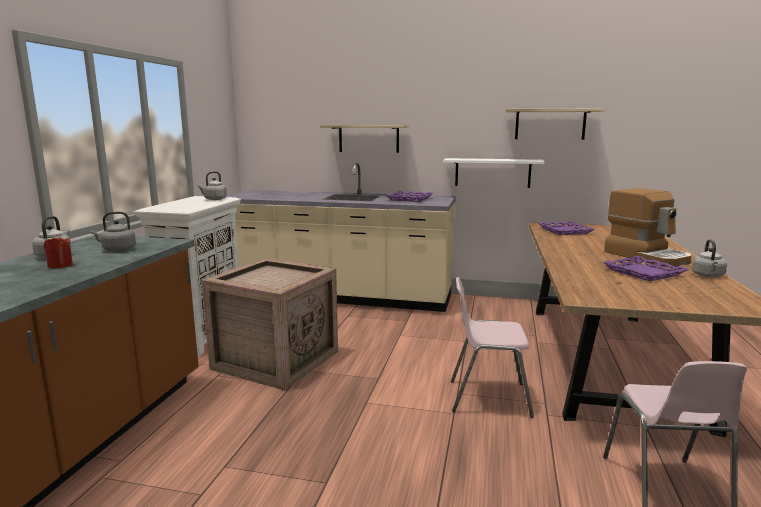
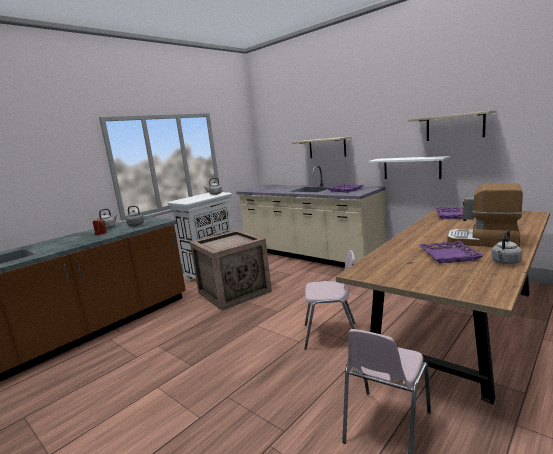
camera: 30 degrees right, 0 degrees up
pink chair [451,277,534,418] -> pink chair turned 150 degrees clockwise [304,250,356,350]
coffee machine [604,188,692,267] -> coffee machine turned 120 degrees clockwise [447,183,523,247]

